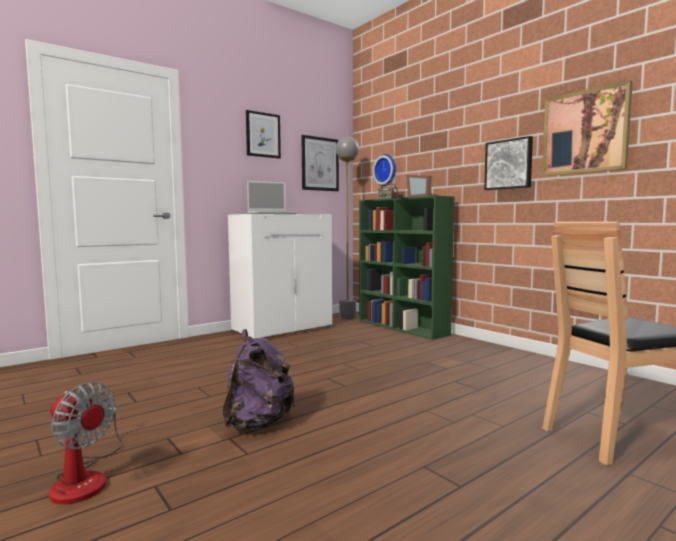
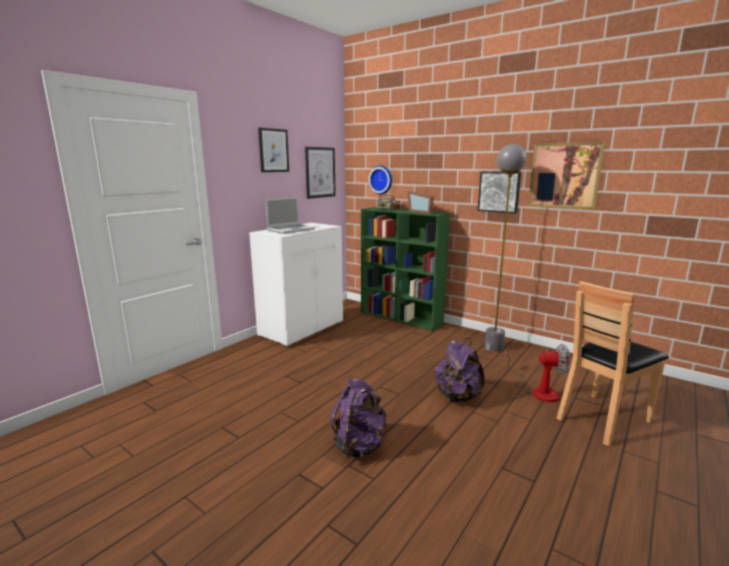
camera: 15 degrees left, 10 degrees up
fan [49,382,122,504] -> fan moved to [504,344,570,402]
grey floor lamp [336,137,359,319] -> grey floor lamp moved to [485,144,527,352]
none -> purple backpack [435,338,485,403]

